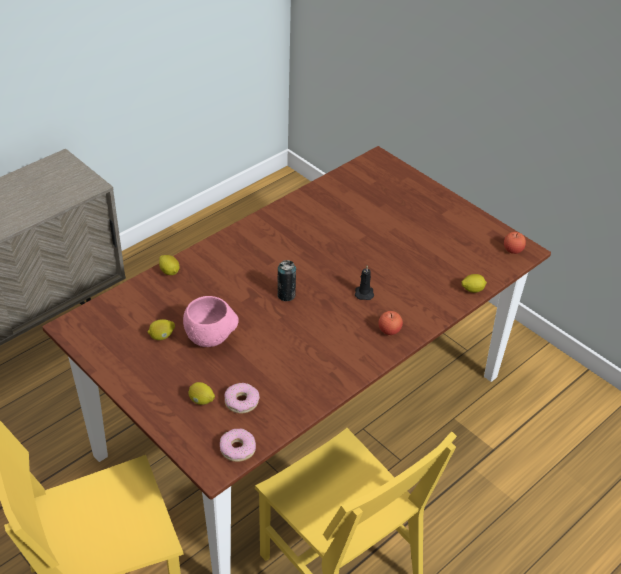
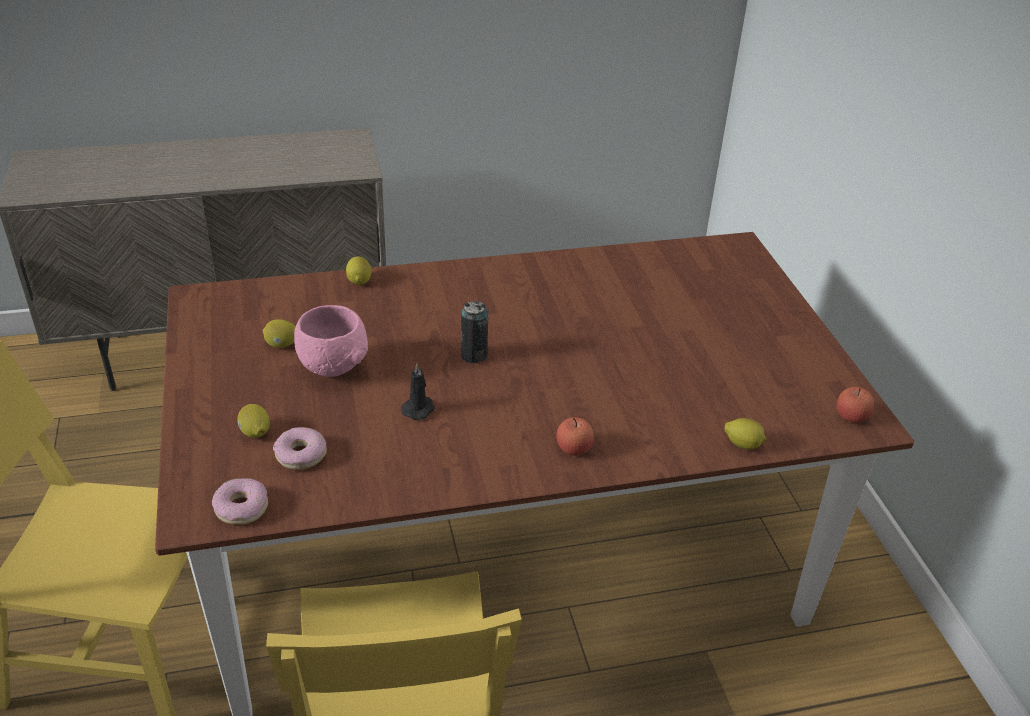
camera: 30 degrees right, 5 degrees down
black candle [355,266,374,300] -> black candle moved to [401,363,435,420]

